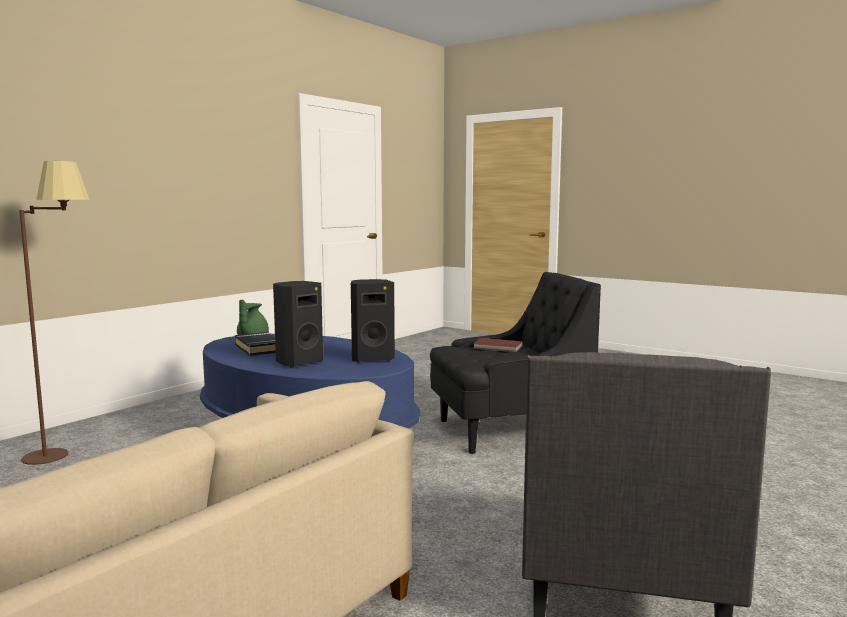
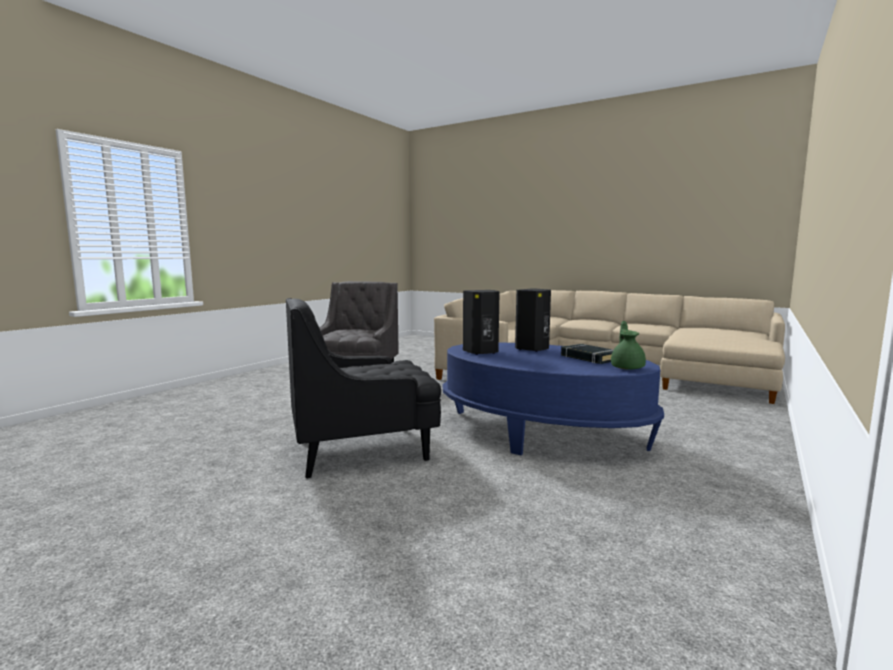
camera: 175 degrees right, 0 degrees up
brown floor lamp [19,161,90,465] -> none
brown book [473,338,523,352] -> none

